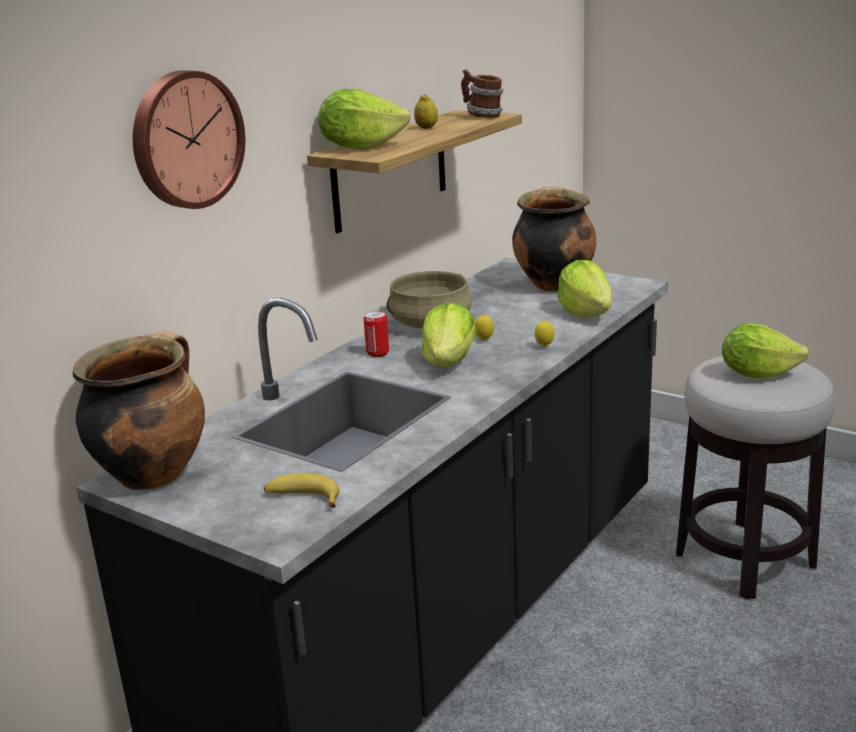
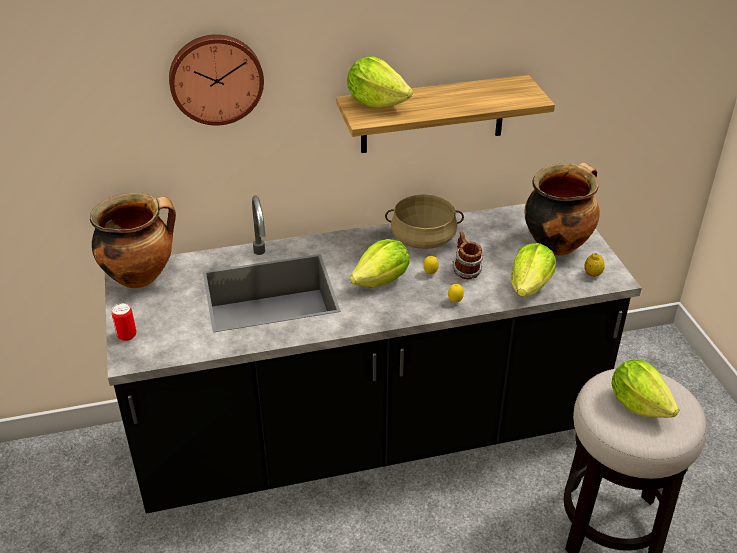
camera: 40 degrees right, 15 degrees up
banana [264,473,340,508] -> none
can [363,310,389,357] -> can moved to [111,303,136,341]
lemon [414,94,438,129] -> lemon moved to [584,253,605,277]
mug [461,69,503,118] -> mug moved to [452,232,483,279]

